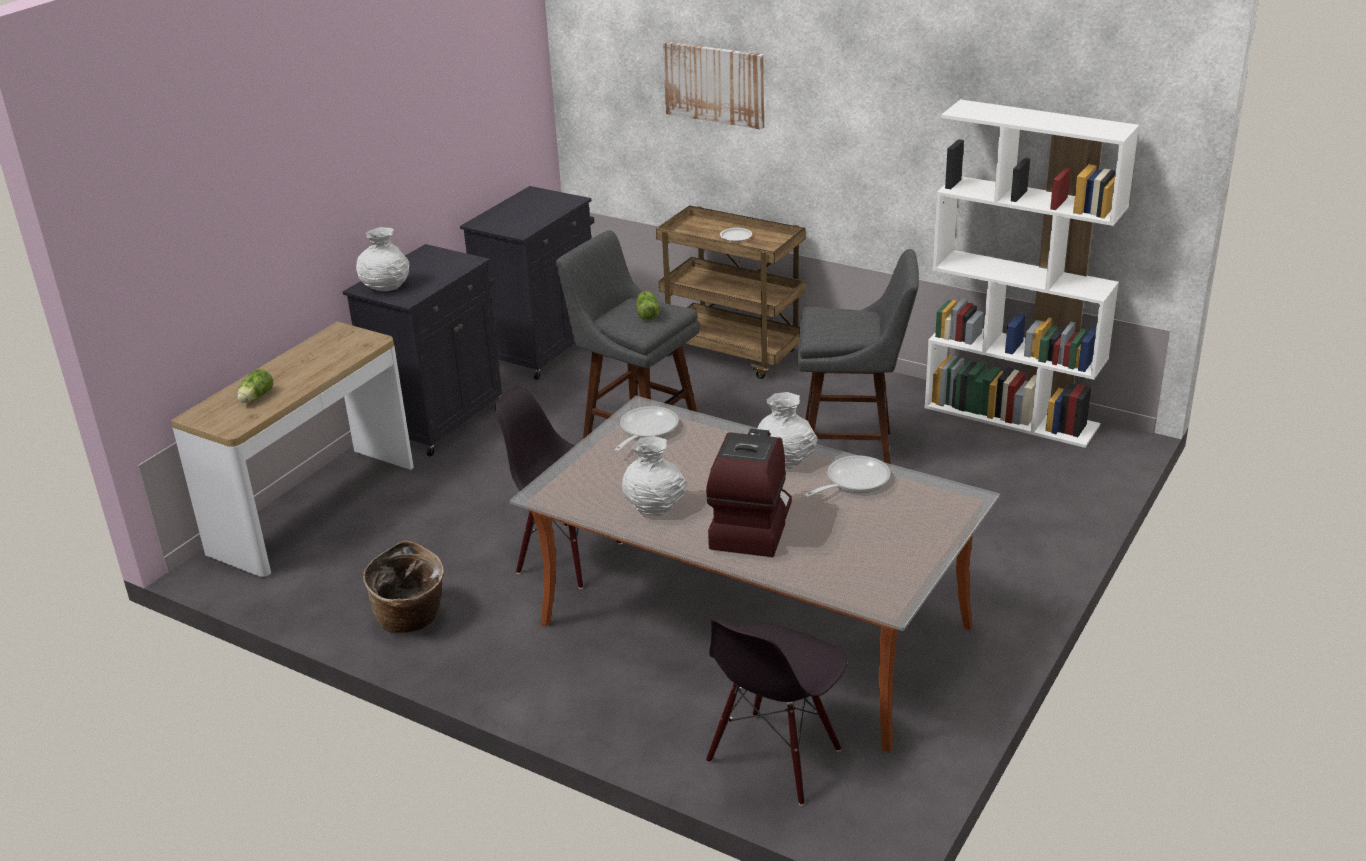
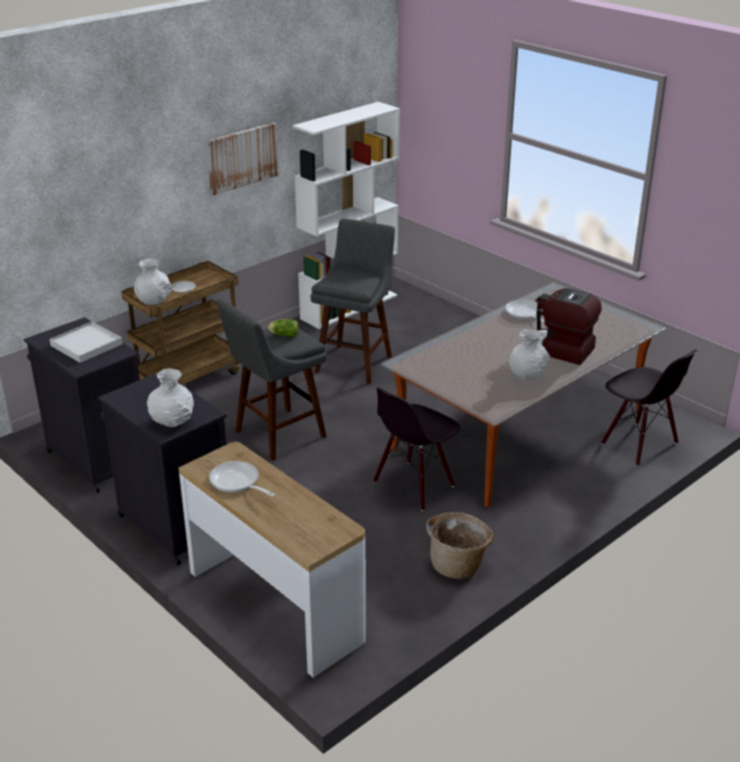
camera: 75 degrees left, 0 degrees up
lettuce [237,369,273,403] -> none
frying pan [614,406,679,452] -> frying pan moved to [209,461,275,497]
picture [663,41,764,130] -> picture moved to [207,123,279,195]
white vase [757,392,818,469] -> white vase moved to [134,258,172,305]
none -> white tray [50,322,123,363]

